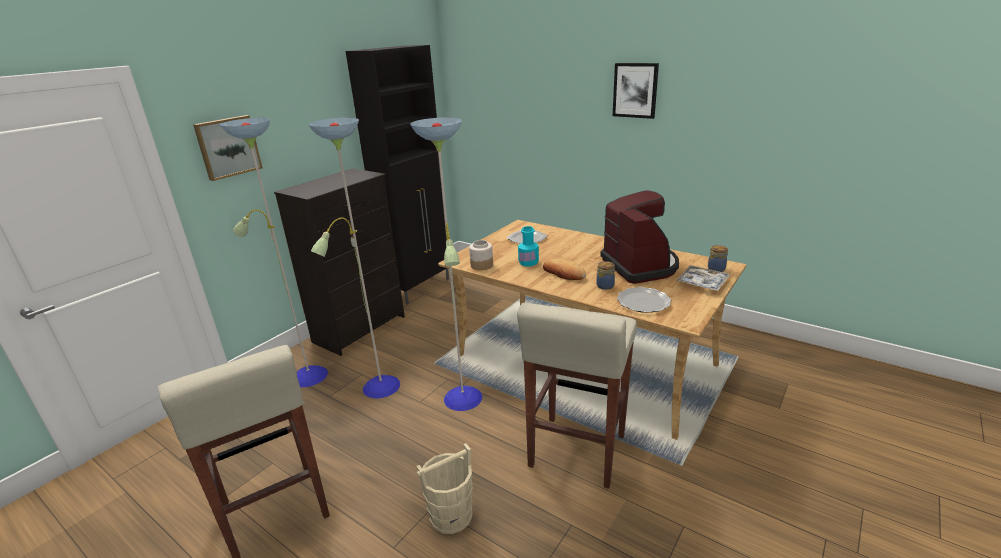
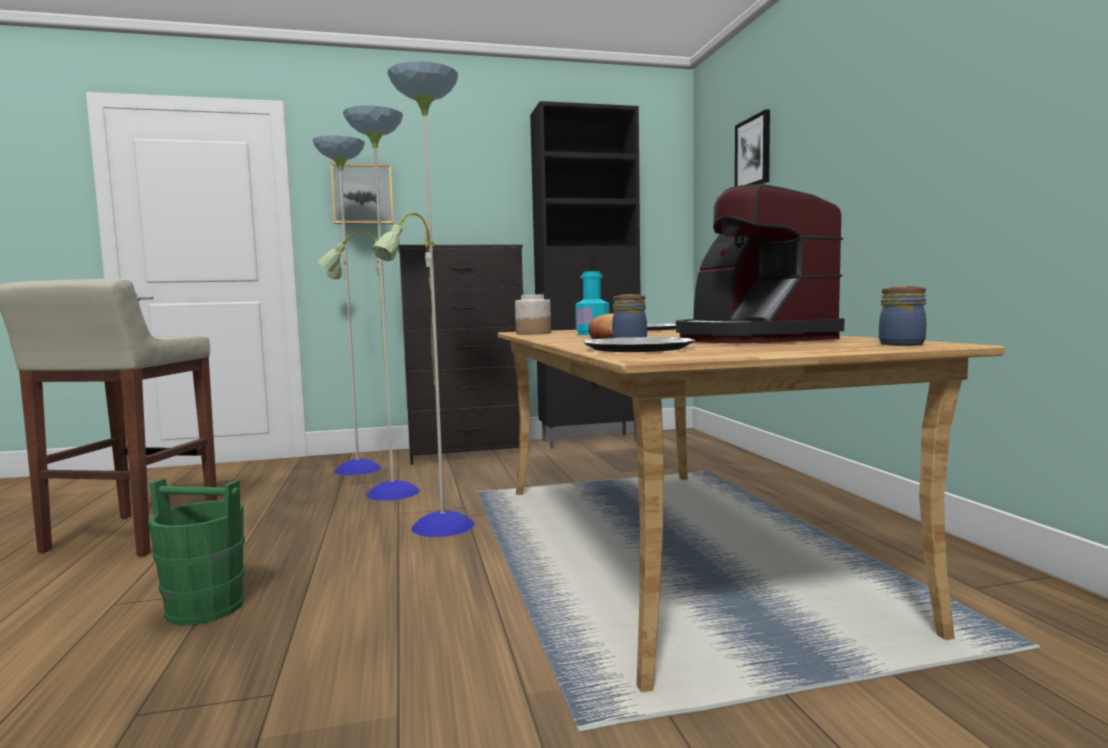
camera: 40 degrees right, 20 degrees down
beige bucket [416,443,472,534] -> green bucket [148,479,245,626]
beige stool [517,303,637,489] -> none
coffee machine [600,190,679,284] -> coffee machine turned 135 degrees clockwise [676,184,845,343]
picture [613,63,659,119] -> picture moved to [735,109,770,186]
tray [676,265,730,291] -> none

